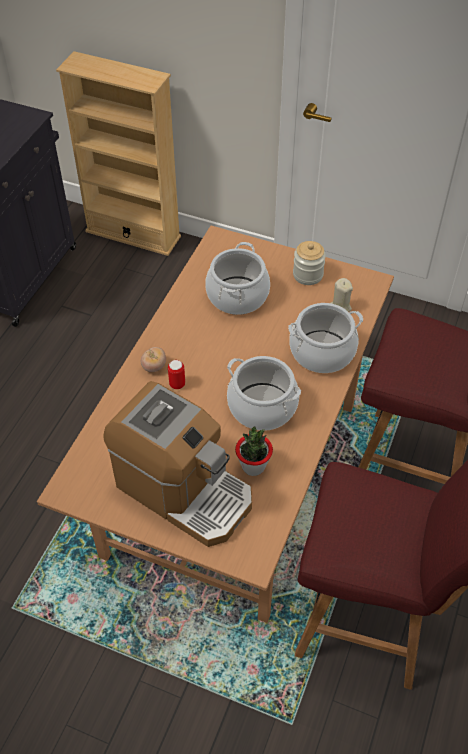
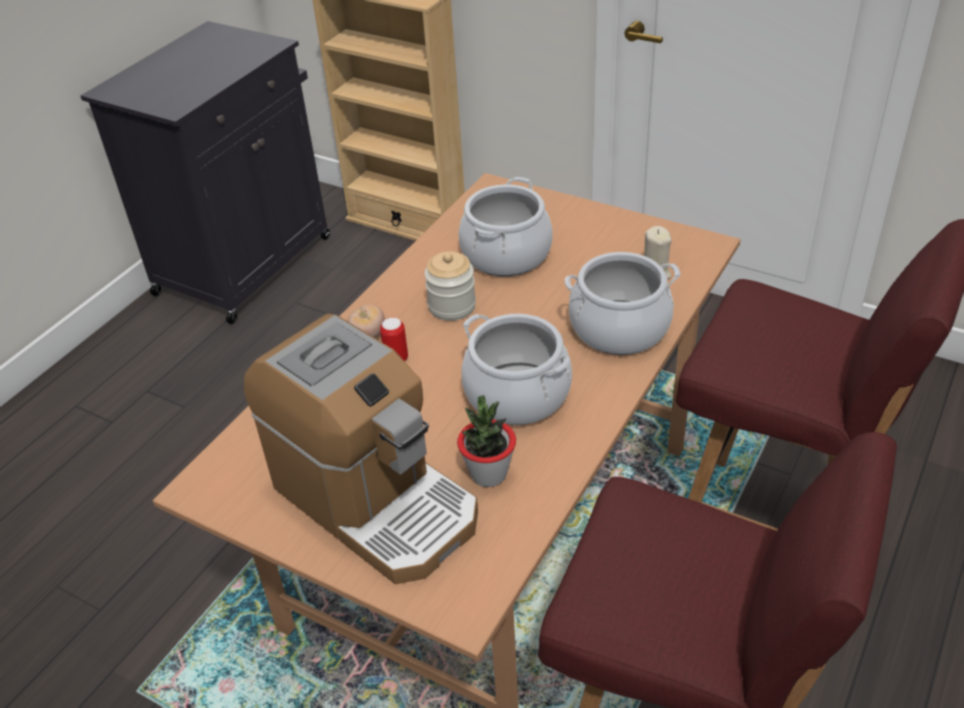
camera: 10 degrees right, 10 degrees down
jar [293,241,326,285] -> jar moved to [424,251,476,321]

